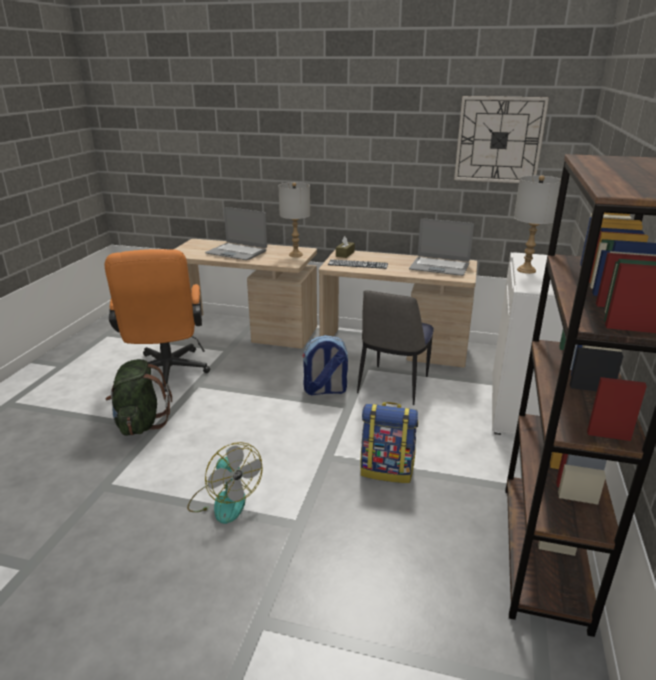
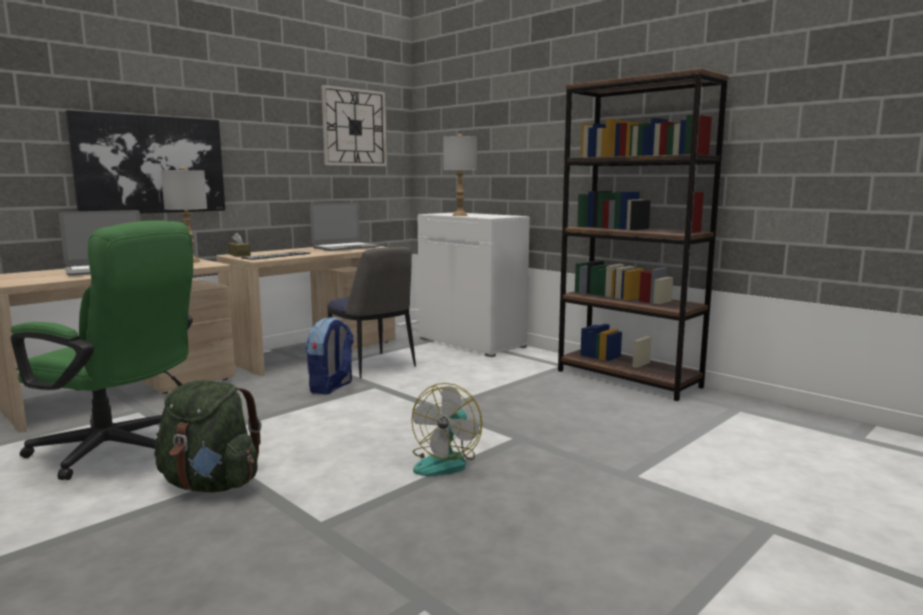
camera: 60 degrees left, 15 degrees down
orange office chair [105,249,210,392] -> green office chair [11,221,193,480]
fan [187,442,263,524] -> fan turned 120 degrees clockwise [411,383,483,476]
backpack [361,402,418,483] -> none
none -> picture [66,110,225,214]

